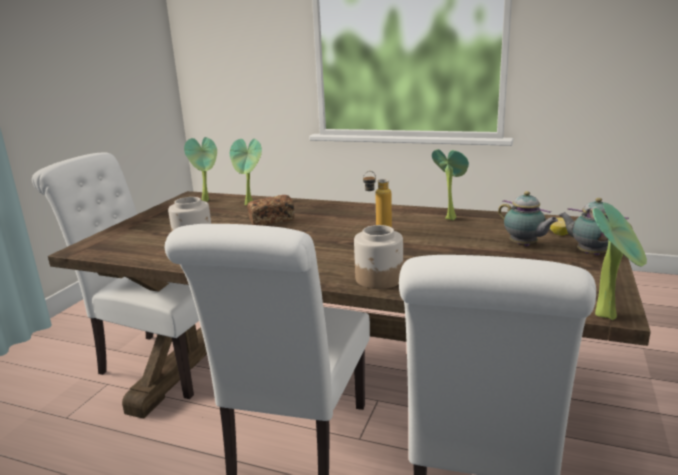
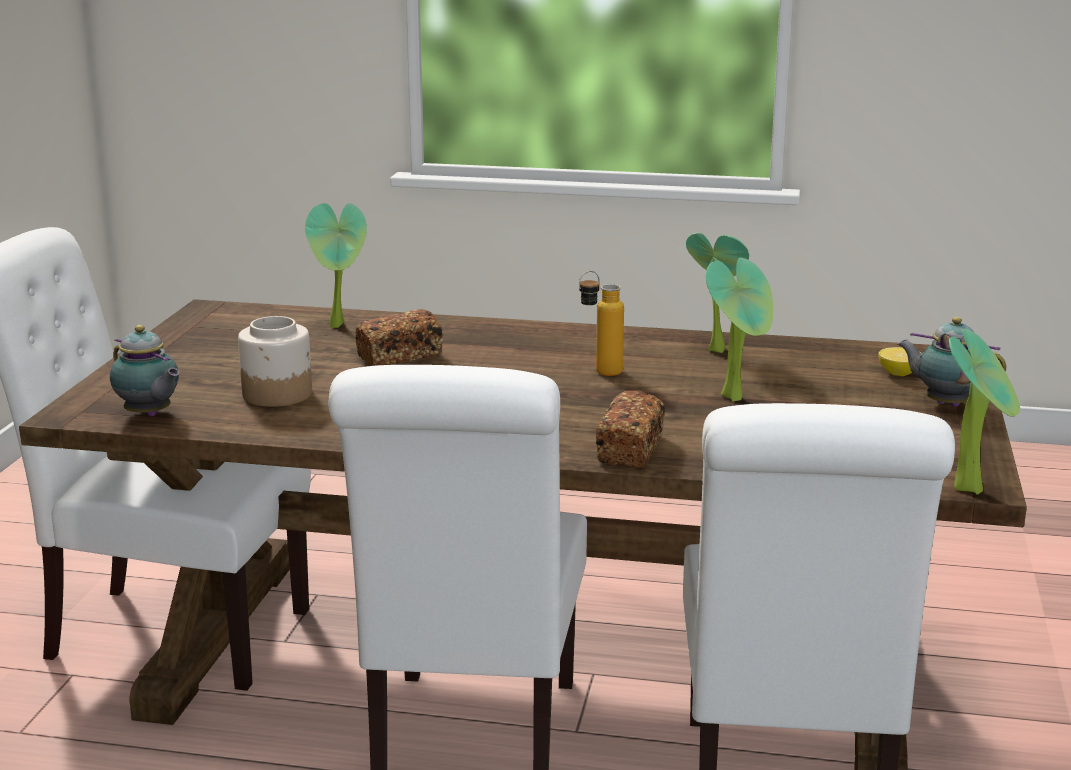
camera: 10 degrees left, 0 degrees up
potted plant [184,137,217,202] -> potted plant moved to [706,257,773,401]
jar [354,225,403,289] -> bread [596,391,665,468]
teapot [498,191,558,246] -> teapot moved to [110,325,179,416]

